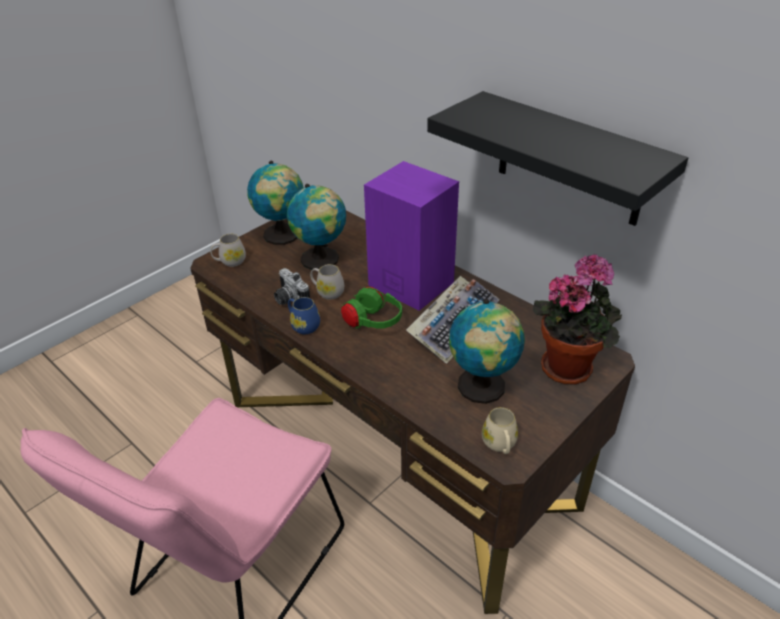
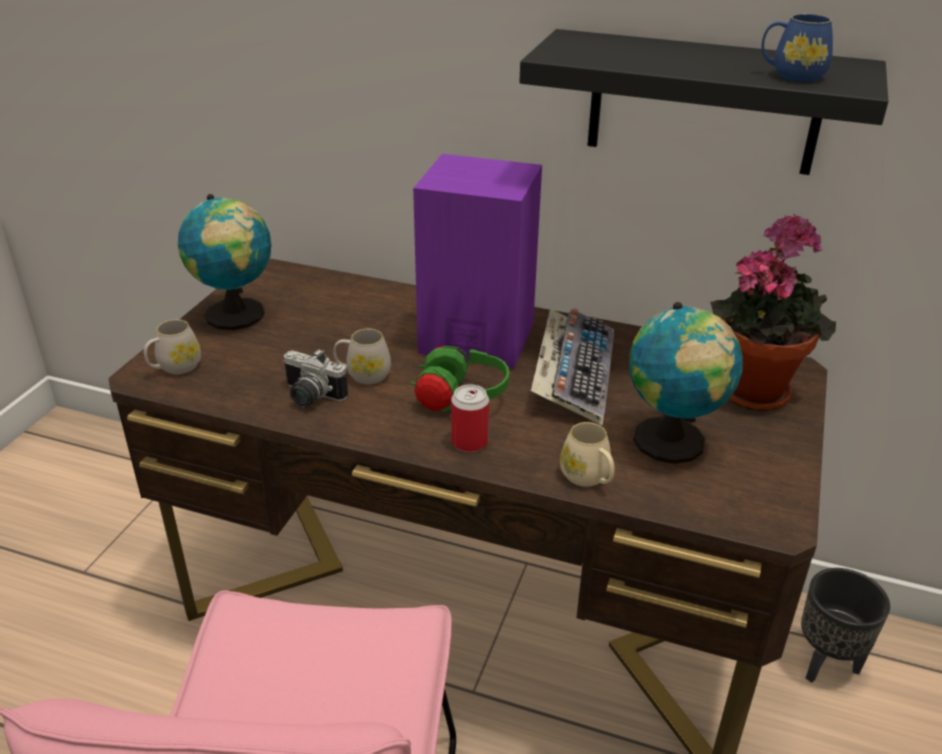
camera: 25 degrees left, 5 degrees down
globe [287,184,346,270] -> none
blue mug [288,297,320,334] -> blue mug moved to [761,14,833,82]
beige mug [482,407,518,454] -> beige mug moved to [560,422,615,487]
none -> can [451,384,489,452]
none -> black planter [801,568,890,683]

